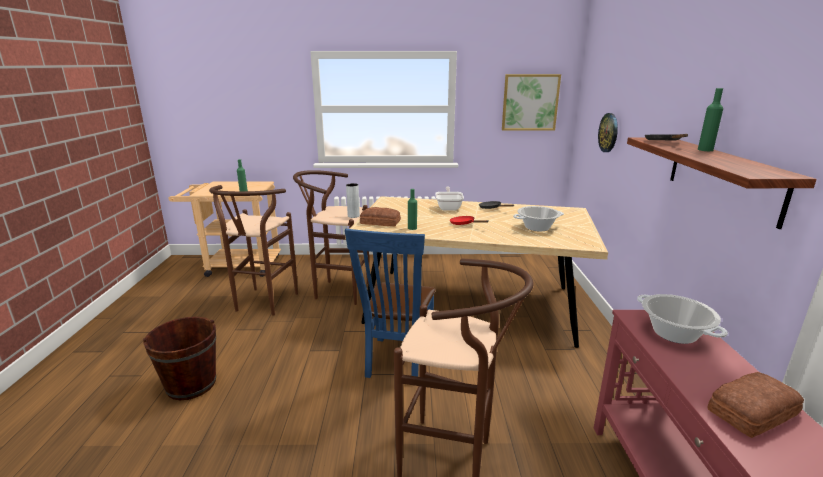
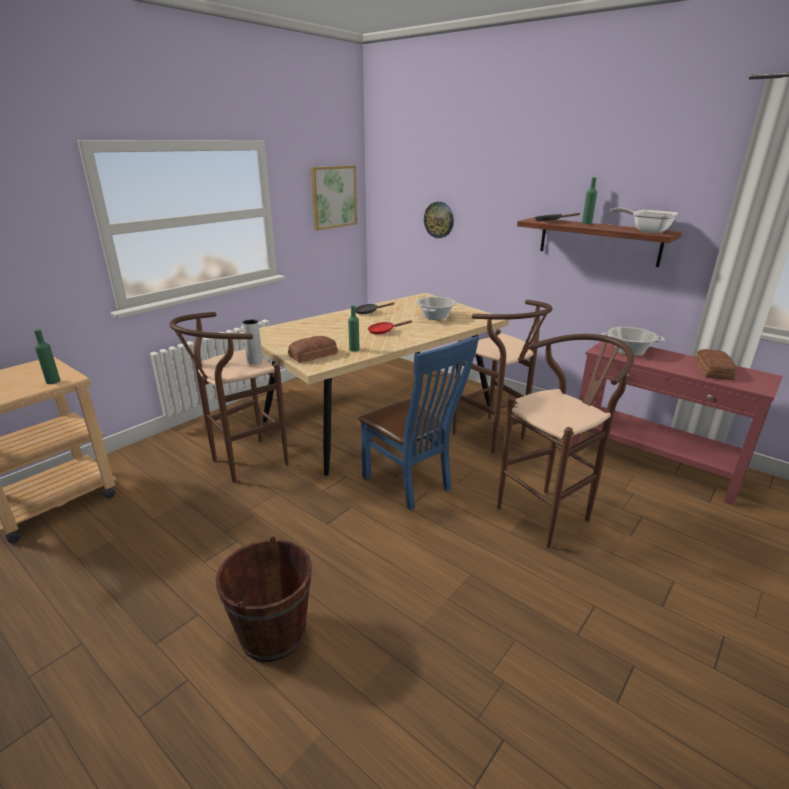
camera: 50 degrees left, 5 degrees up
brown stool [209,185,298,315] -> brown stool moved to [453,300,552,454]
frying pan [435,186,464,211] -> frying pan moved to [610,208,678,233]

